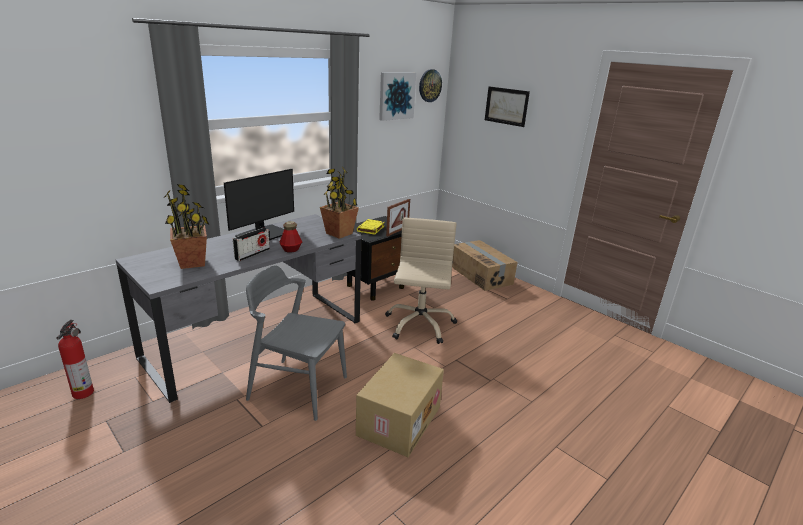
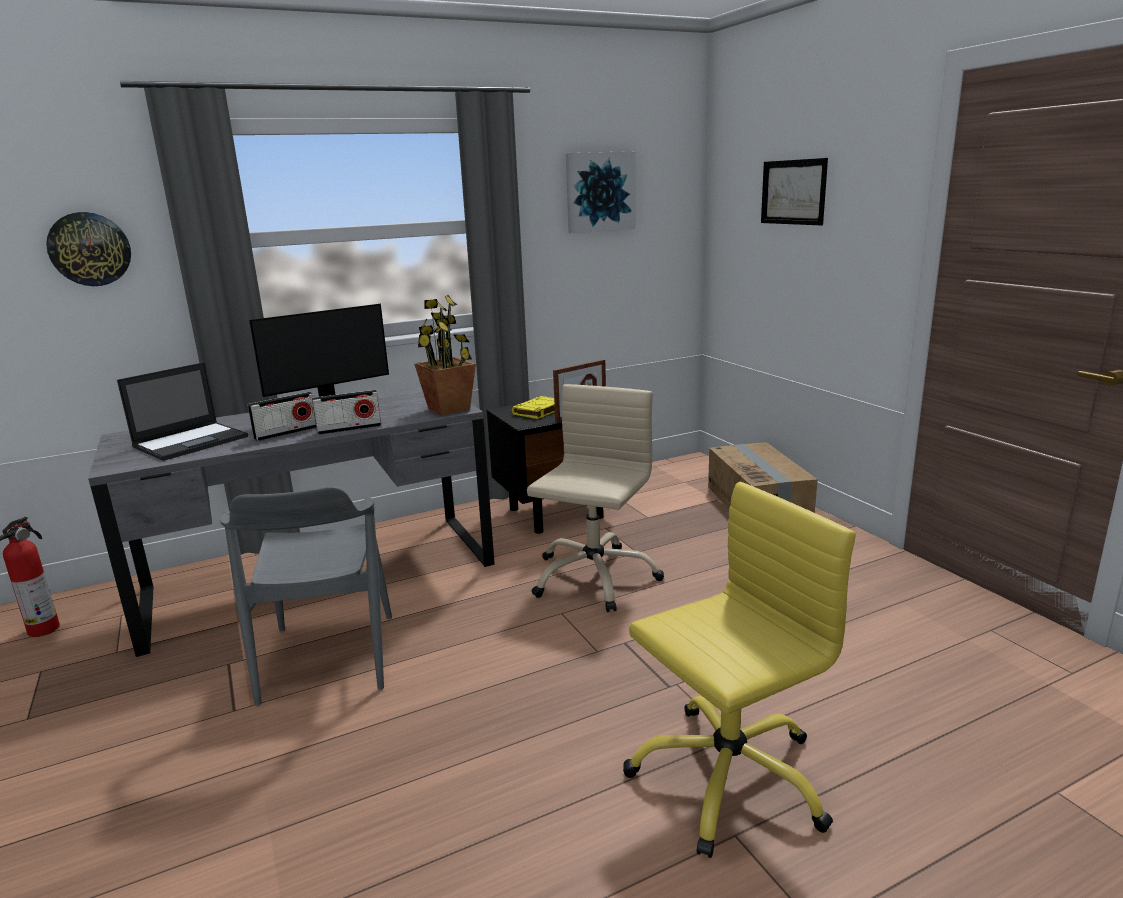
camera: 20 degrees right, 5 degrees down
potted plant [163,184,209,269] -> laptop [117,362,248,461]
grey chair [246,266,347,421] -> grey chair turned 135 degrees counterclockwise [220,486,392,706]
bottle [279,221,302,253] -> radio [312,390,381,435]
cardboard box [356,353,444,457] -> none
wall clock [419,69,442,102] -> wall clock moved to [46,212,131,286]
none -> yellow office chair [623,482,856,858]

